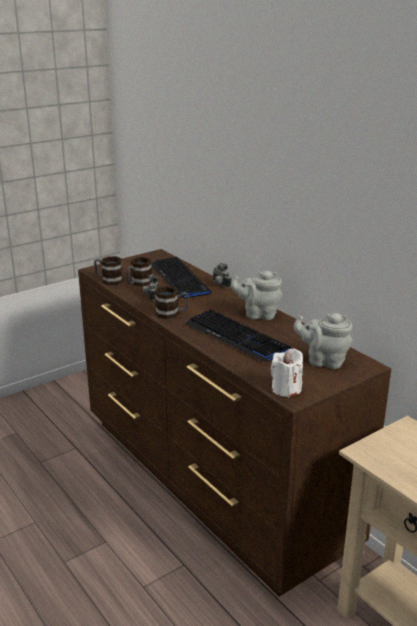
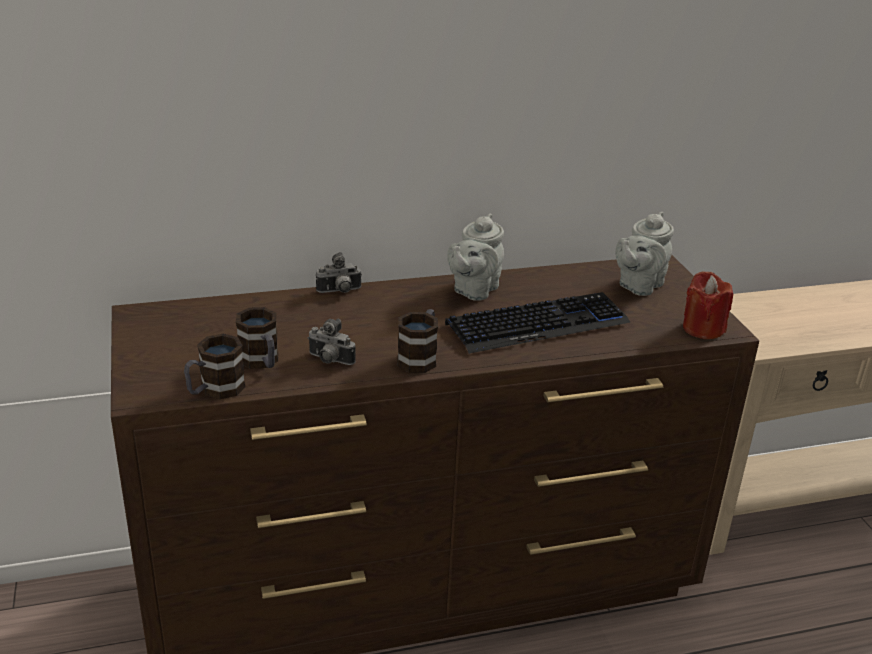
camera: 70 degrees left, 5 degrees up
keyboard [151,257,211,298] -> none
white candle [271,348,303,398] -> red candle [683,271,733,339]

